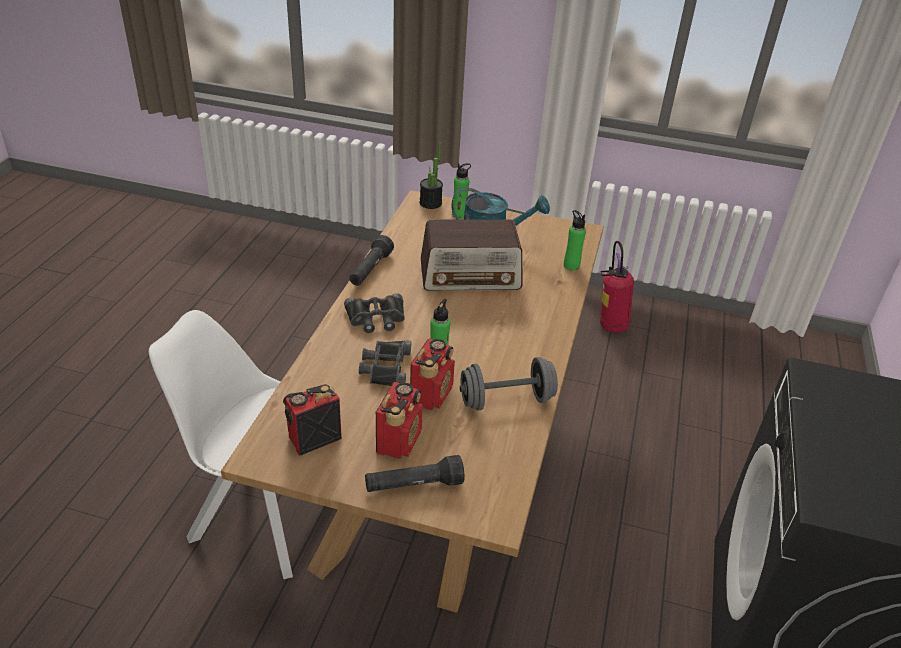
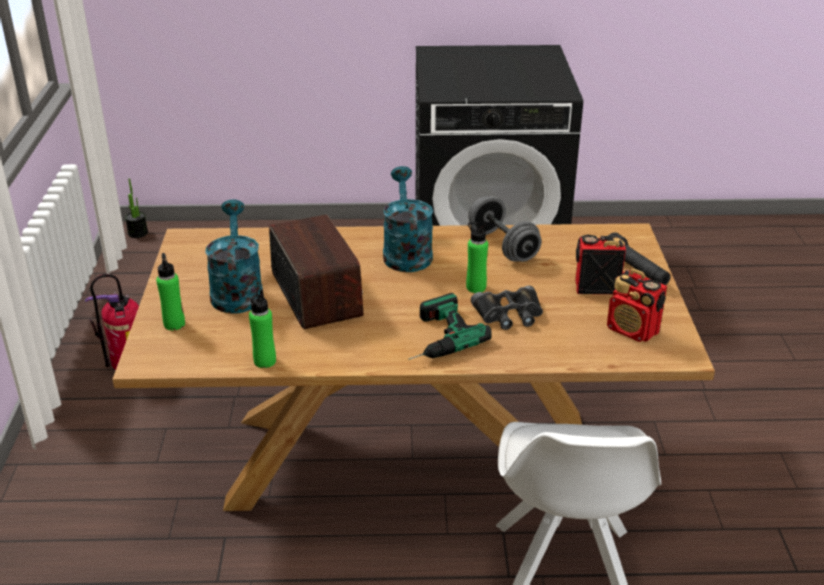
camera: 105 degrees left, 5 degrees down
black binoculars [344,293,405,333] -> power drill [408,293,492,360]
black flashlight [349,235,394,286] -> none
radio [410,338,455,410] -> none
potted plant [420,142,443,209] -> potted plant moved to [125,179,148,238]
green bottle [564,210,586,270] -> green bottle moved to [249,289,276,368]
none -> turquoise watering can [383,166,433,272]

